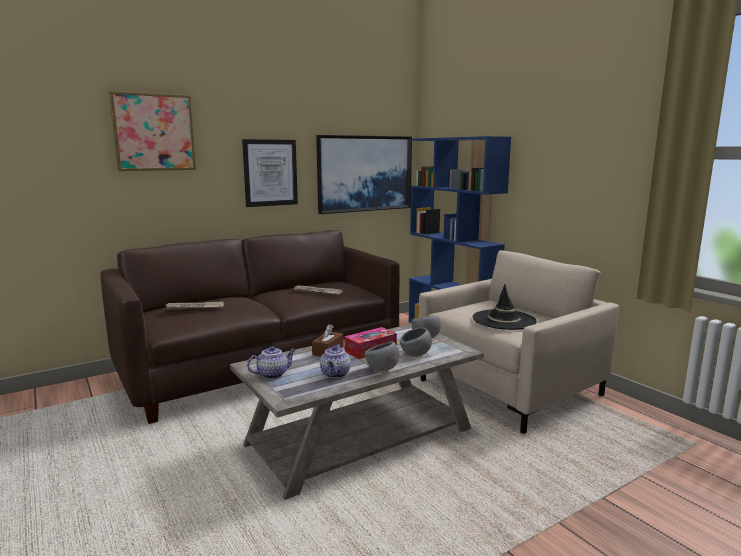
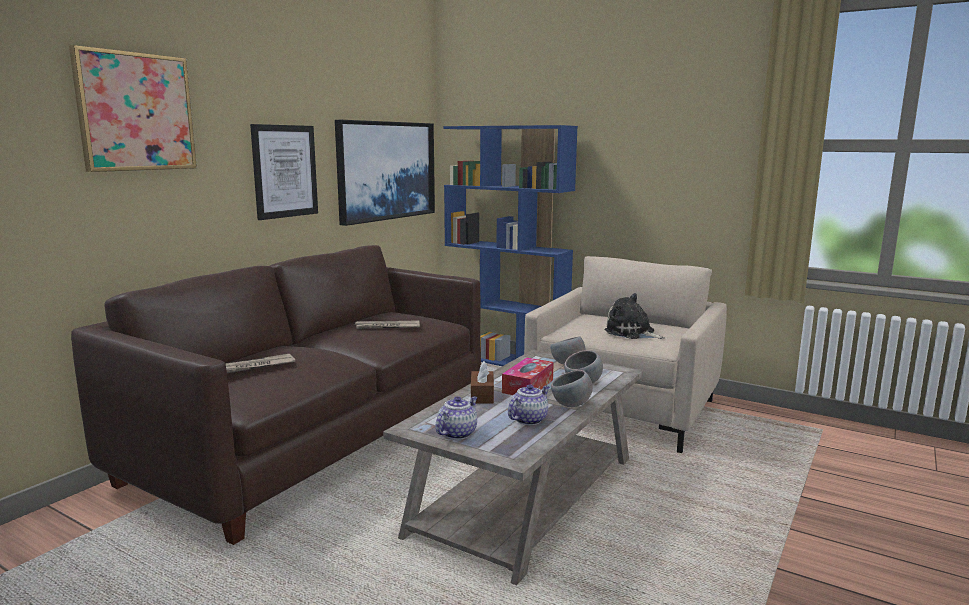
camera: 25 degrees left, 0 degrees up
teapot [320,344,351,378] -> teapot turned 120 degrees counterclockwise [508,384,549,425]
black hat [473,284,537,330] -> plush toy [604,293,665,339]

